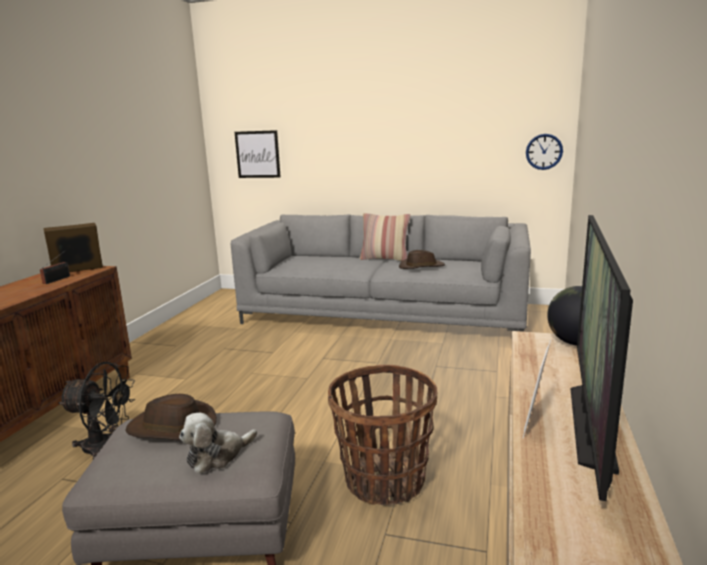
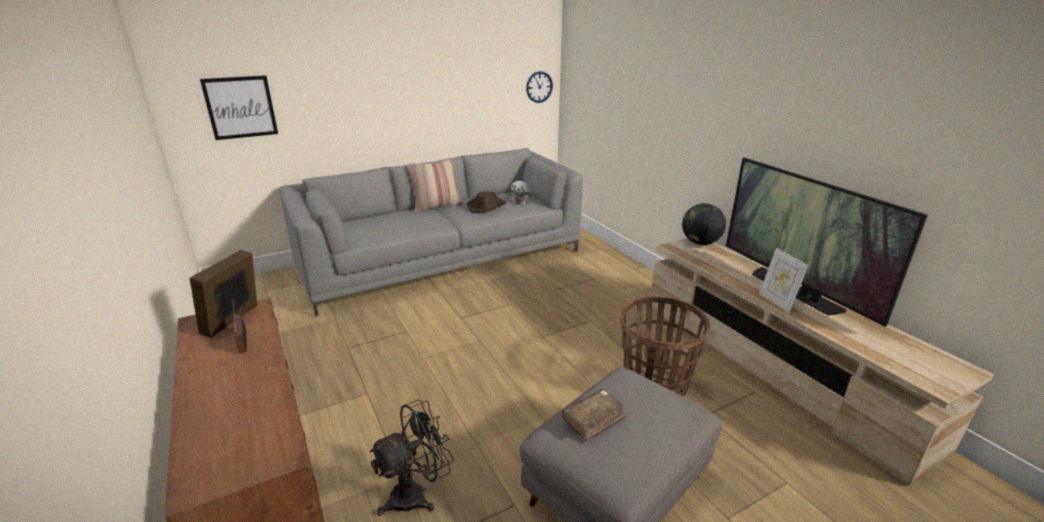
camera: 45 degrees left, 10 degrees up
brown hat [125,394,217,440] -> brown book [562,389,627,442]
plush toy [179,413,257,474] -> plush toy moved to [509,181,531,205]

